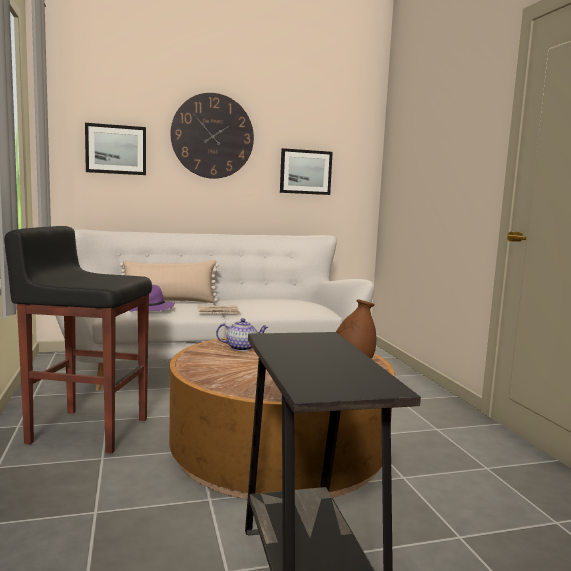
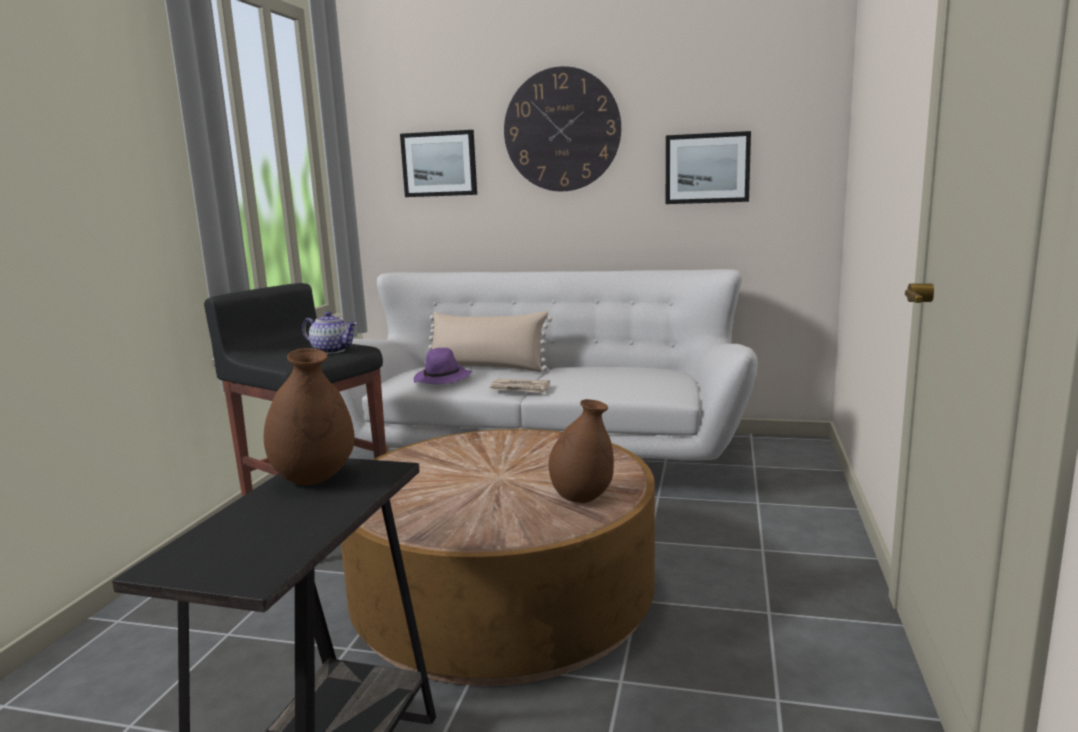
camera: 30 degrees right, 5 degrees up
teapot [216,318,268,351] -> teapot moved to [302,311,357,354]
none -> brown vase [264,348,355,485]

